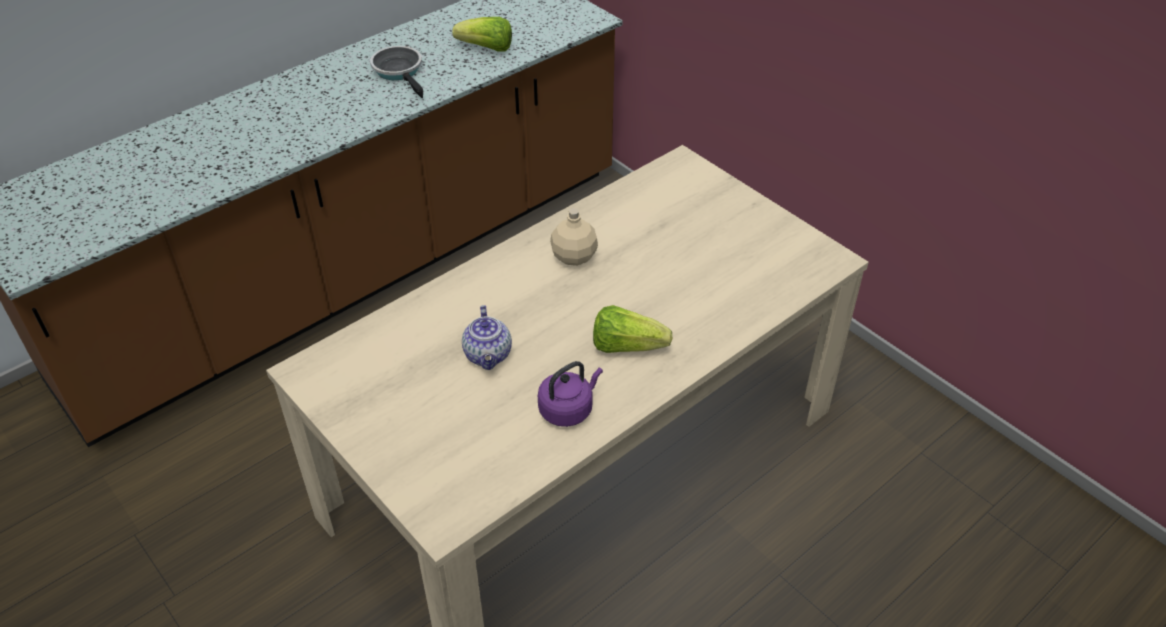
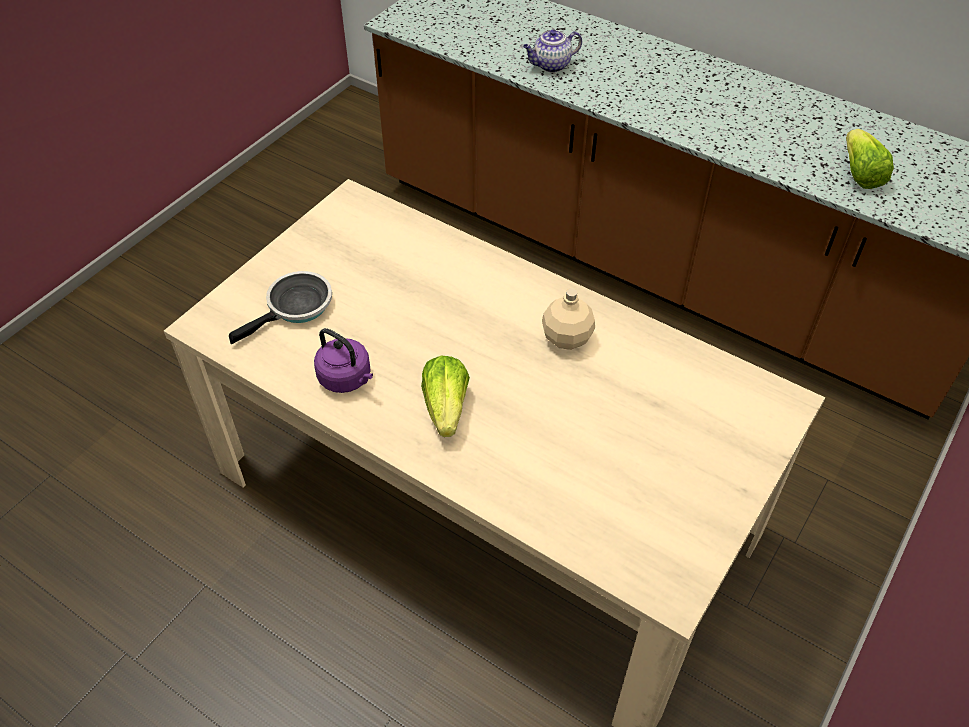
camera: 75 degrees right, 5 degrees up
frying pan [370,46,423,98] -> frying pan moved to [229,271,332,345]
teapot [462,305,512,370] -> teapot moved to [523,29,582,73]

